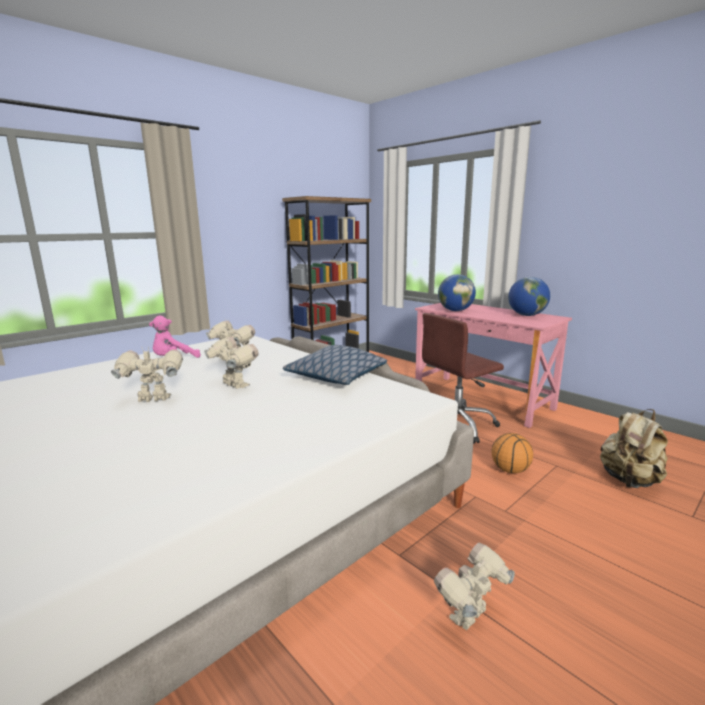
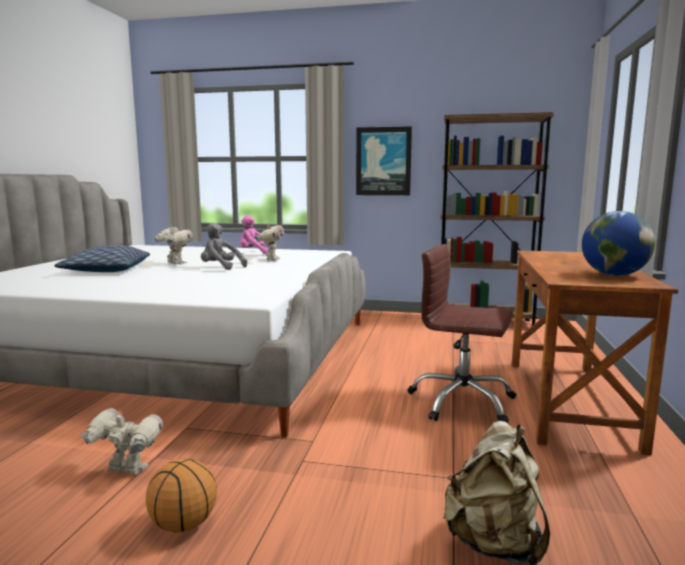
camera: 55 degrees right, 5 degrees down
toy robot [204,336,259,389] -> grey plush toy [201,222,247,270]
pillow [283,345,387,385] -> pillow moved to [54,245,150,272]
pink desk [415,303,572,428] -> brown desk [512,250,678,455]
globe [438,274,476,311] -> none
basketball [491,433,533,473] -> basketball moved to [146,459,217,533]
none -> picture [356,126,412,195]

